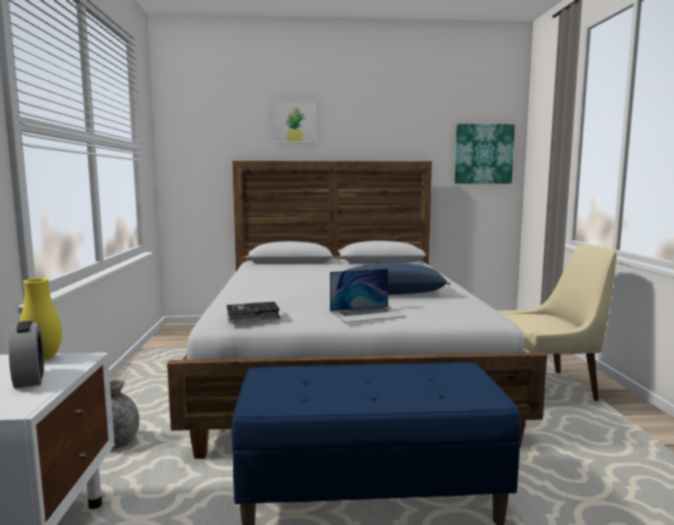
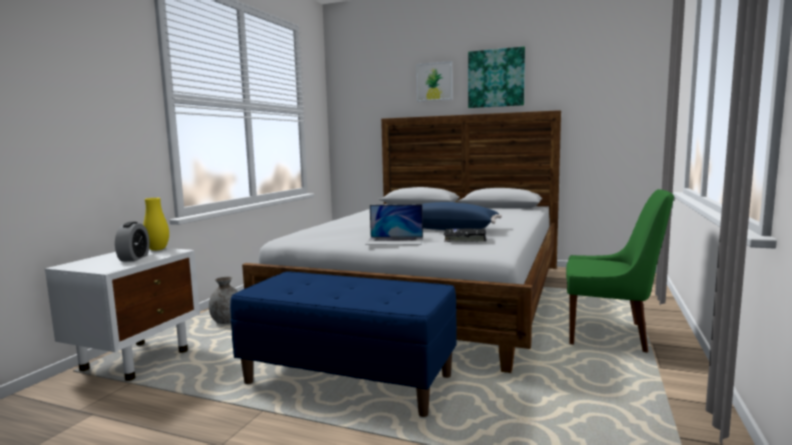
camera: 25 degrees right, 0 degrees up
black book [227,302,280,323] -> black book moved to [444,229,487,242]
picture [454,124,515,183] -> picture moved to [468,46,525,108]
beige chair [498,244,617,401] -> green chair [566,189,674,353]

